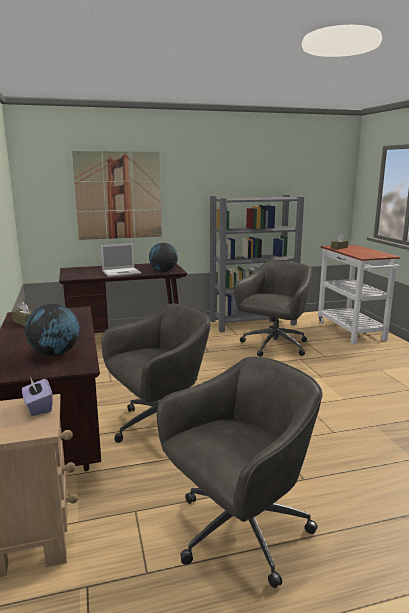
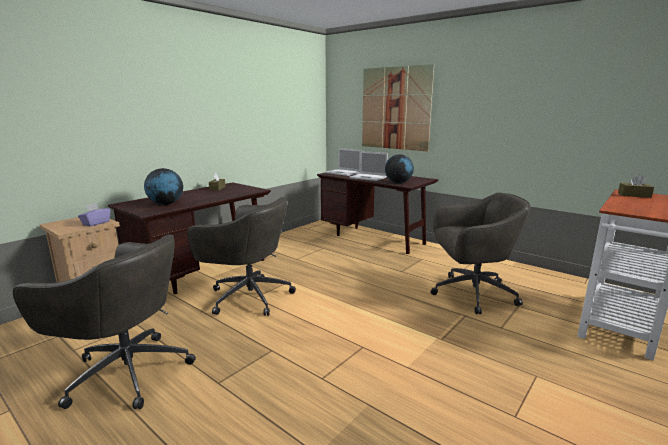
camera: 55 degrees right, 0 degrees up
grey bookcase [210,194,304,332] -> none
none -> laptop [325,148,362,176]

